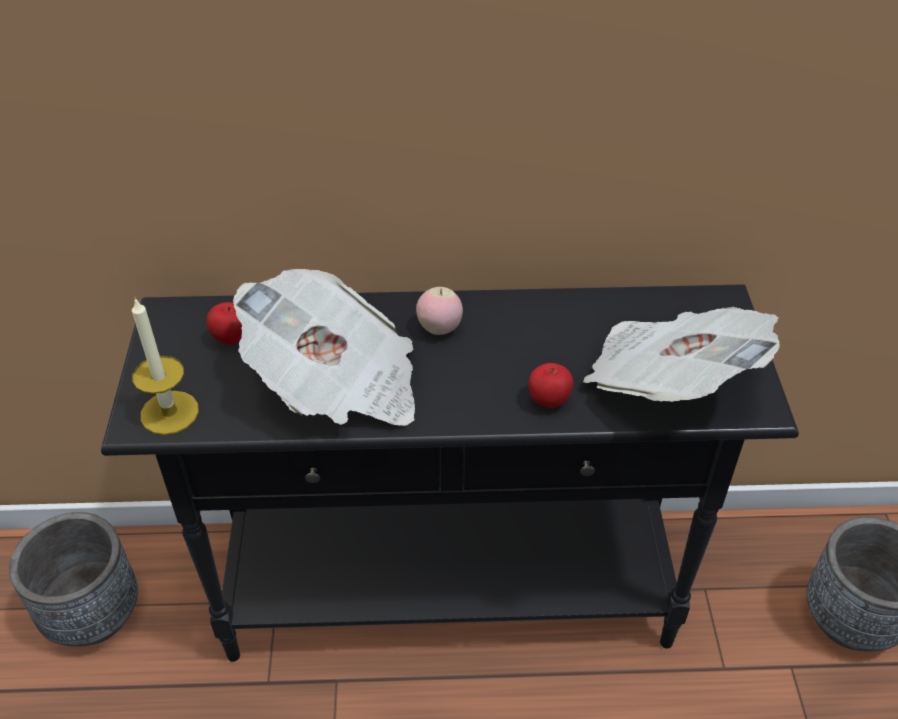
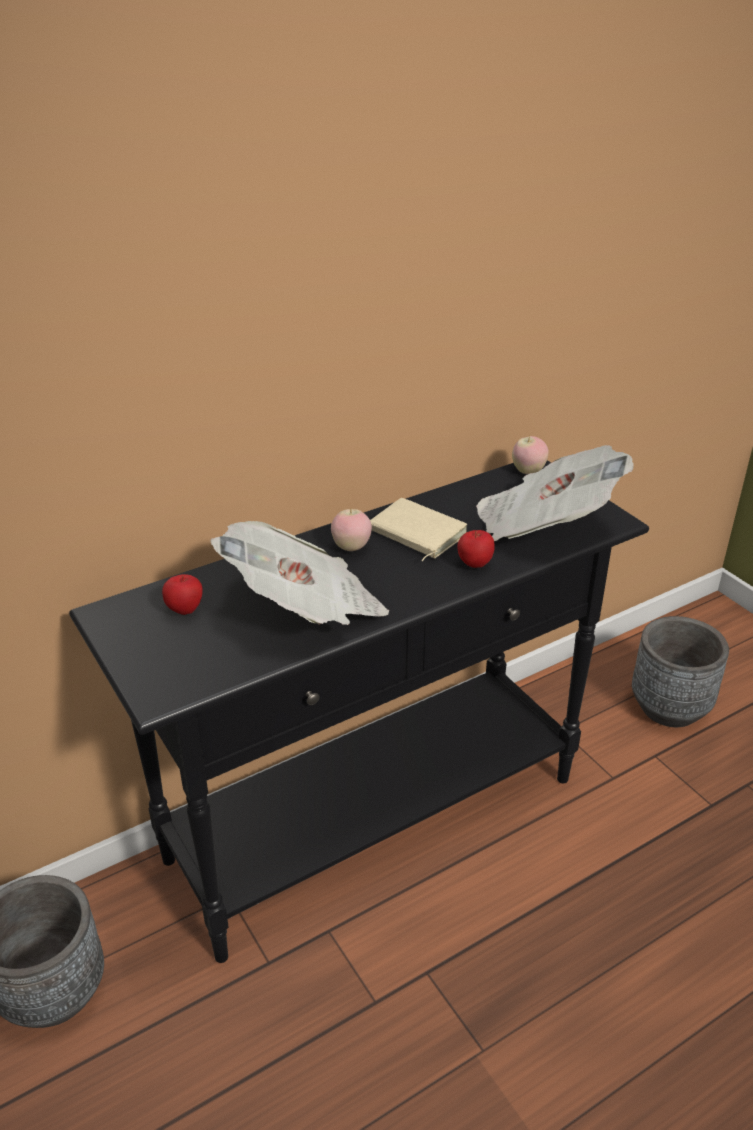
camera: 30 degrees left, 10 degrees down
candle [132,298,199,435] -> none
none -> beige book [370,498,468,561]
none -> apple [512,435,549,474]

